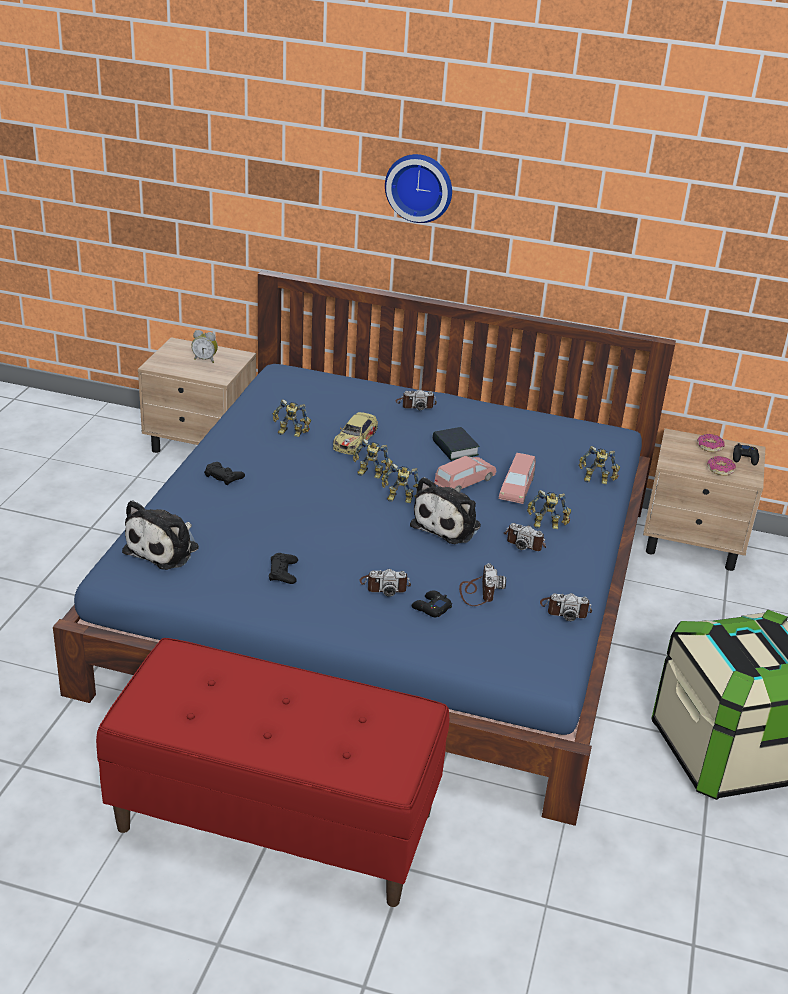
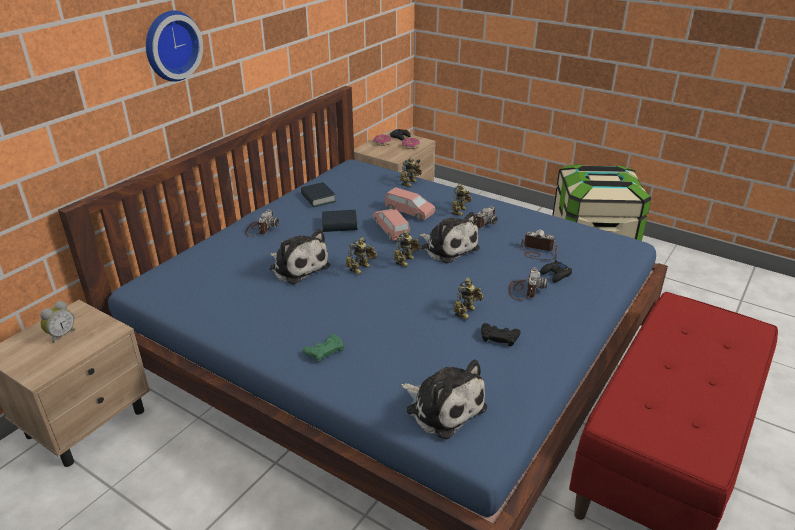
camera: 70 degrees left, 0 degrees up
black game controller [204,462,245,485] -> green game controller [302,334,344,362]
toy robot [273,400,311,437] -> toy robot moved to [454,277,483,320]
toy car [333,412,378,455] -> plush toy [270,229,330,284]
camera [540,593,592,621] -> none
none -> book [301,182,336,207]

